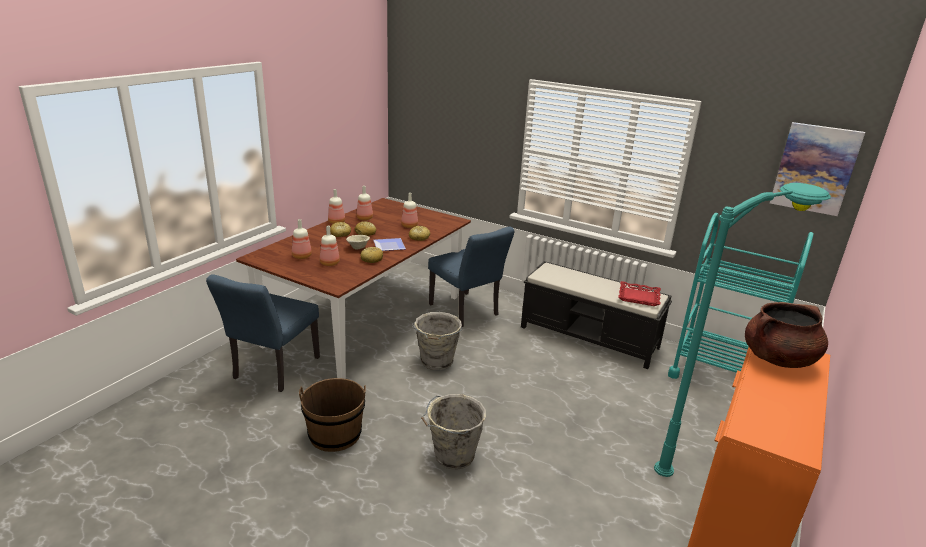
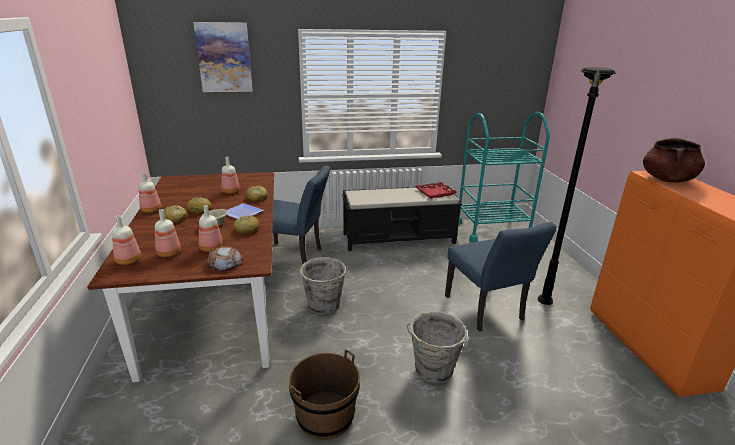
camera: 40 degrees left, 0 degrees up
blue chair [206,274,320,392] -> blue chair moved to [445,222,557,331]
bottle [356,186,373,220] -> bottle moved to [112,215,141,265]
turquoise floor lamp [654,183,831,477] -> black floor lamp [538,67,616,305]
picture [770,122,865,216] -> picture moved to [193,22,253,92]
none -> bread [206,246,243,271]

